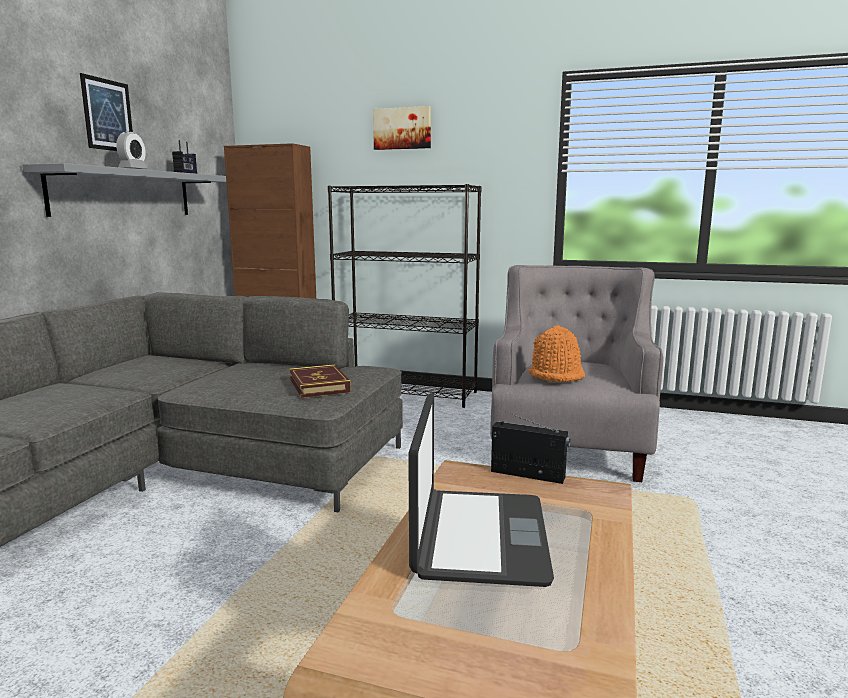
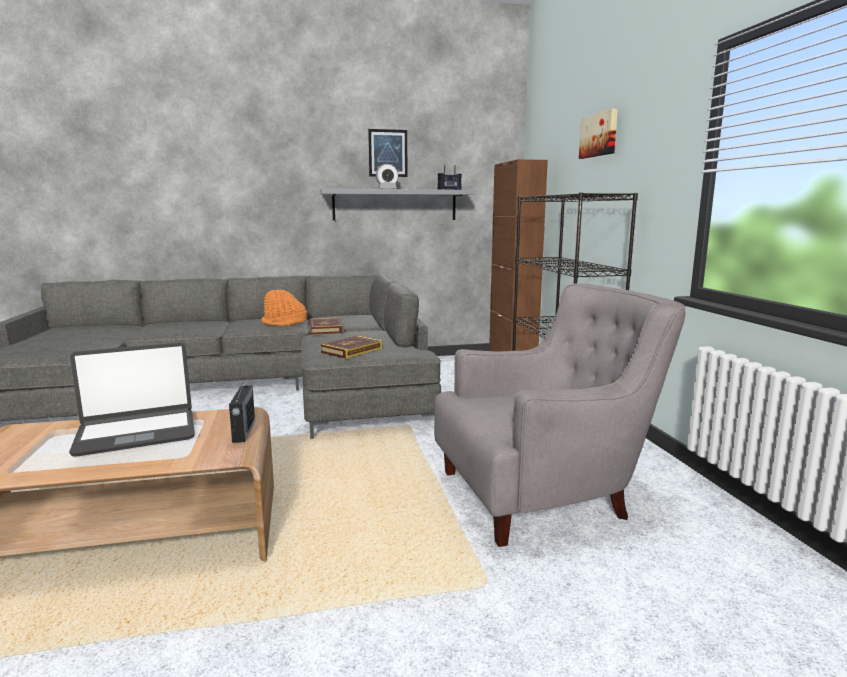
camera: 60 degrees right, 0 degrees up
orange hat [528,325,585,382] -> orange hat moved to [261,290,307,326]
none -> book [310,318,343,335]

